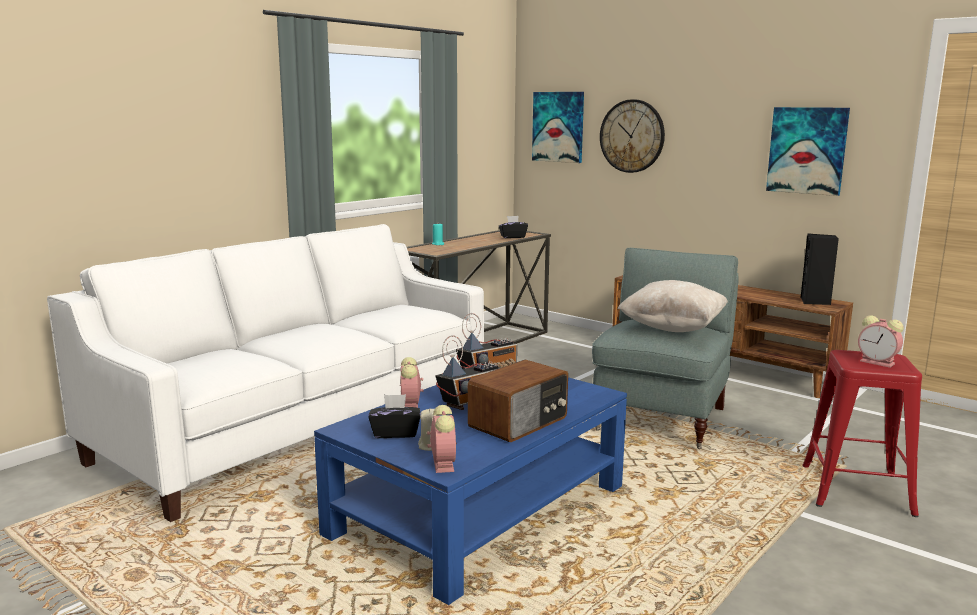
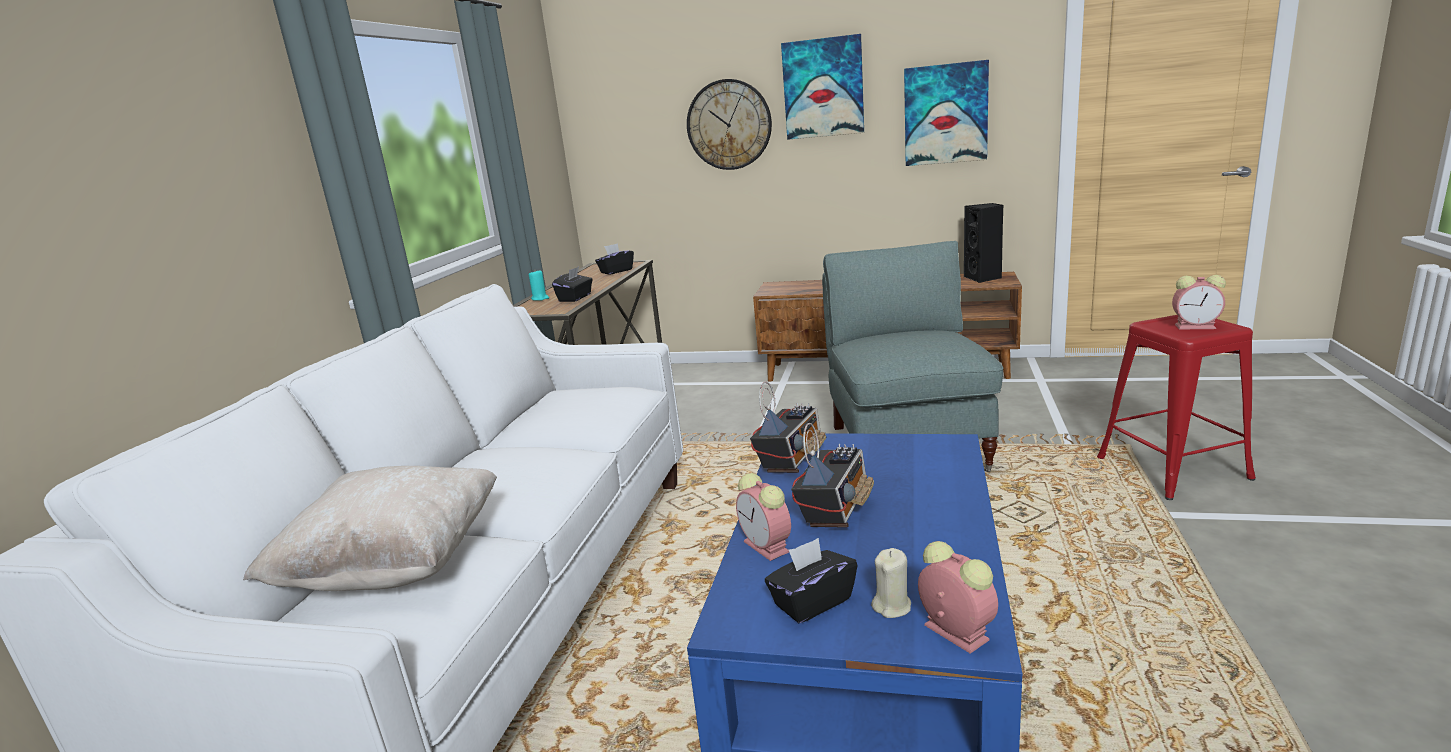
camera: 25 degrees left, 5 degrees up
radio [468,359,568,442] -> none
picture [532,92,584,163] -> picture moved to [781,34,864,140]
beige pillow [617,280,728,332] -> beige pillow moved to [243,466,497,591]
none -> black tissue box [552,267,593,302]

